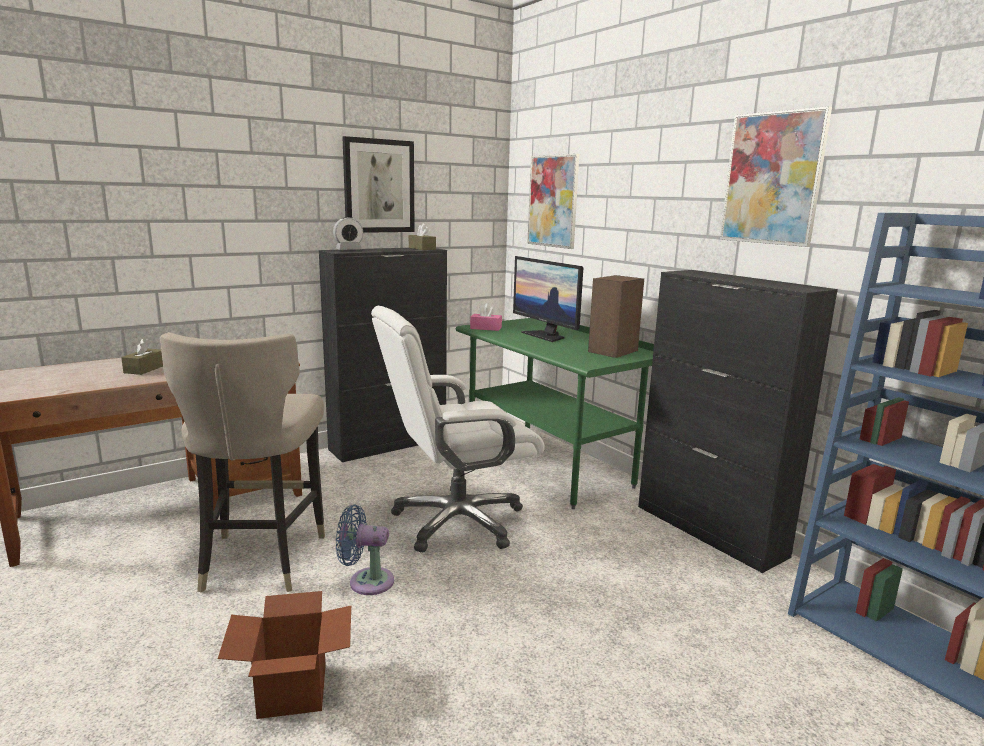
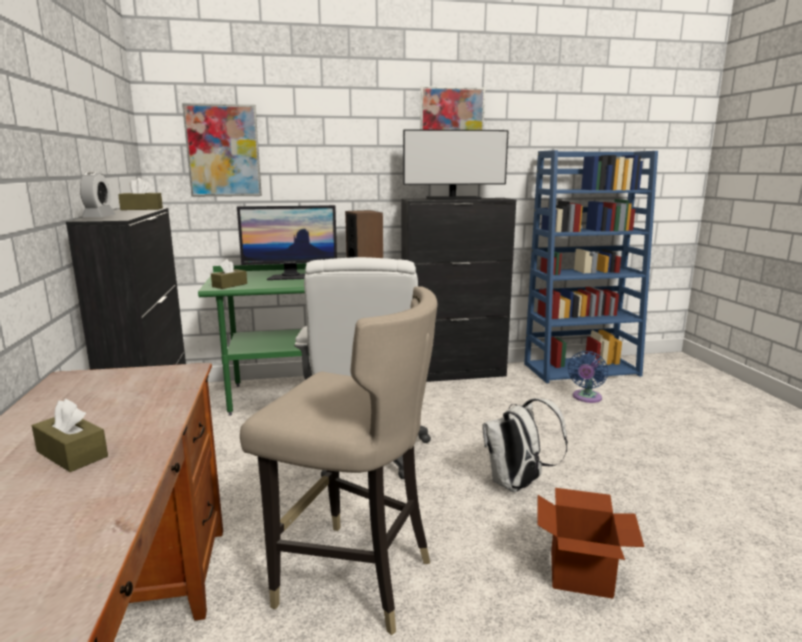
camera: 65 degrees left, 0 degrees up
blue fan [336,504,394,595] -> blue fan moved to [568,351,608,403]
picture [342,136,415,233] -> none
pink tissue box [470,303,502,331] -> brown tissue box [211,259,247,289]
none -> monitor [403,129,509,200]
none -> white backpack [483,398,568,492]

